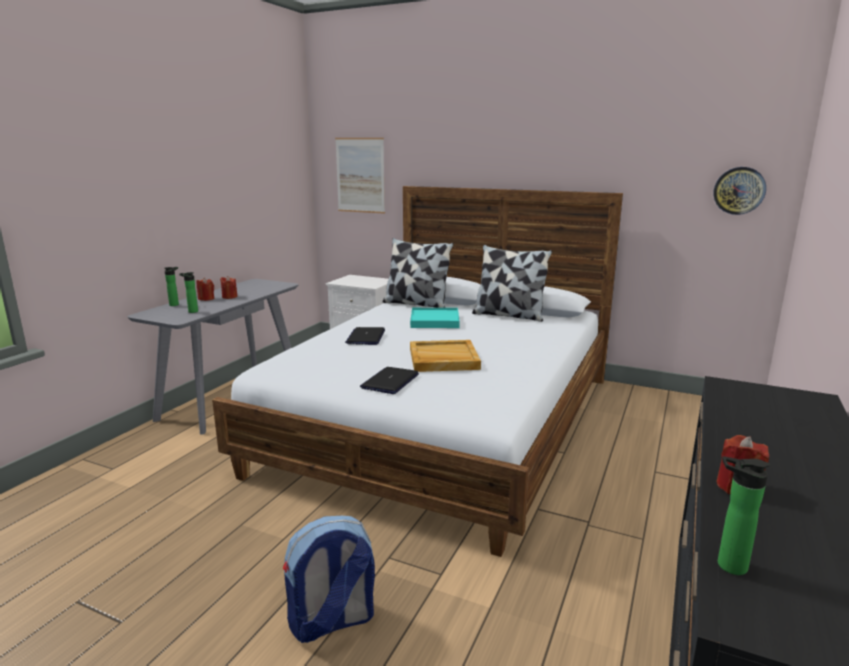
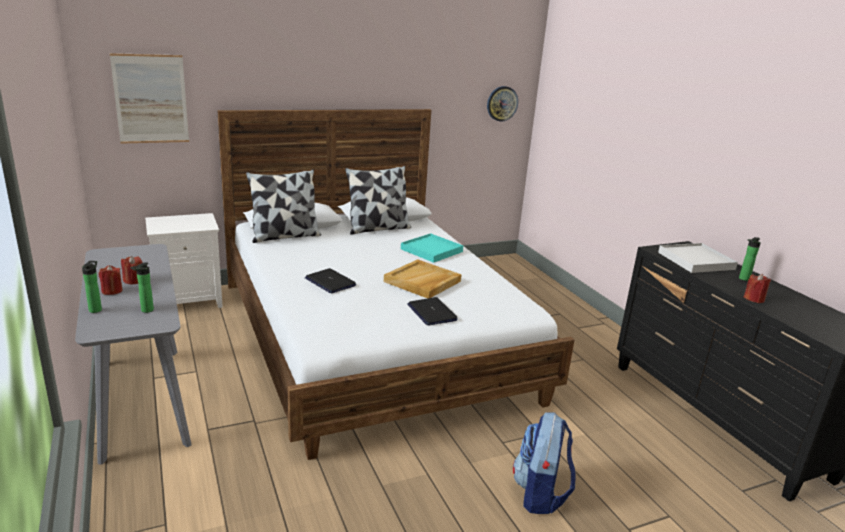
camera: 50 degrees left, 5 degrees up
turquoise tray [410,308,460,328] -> turquoise tray moved to [401,233,463,263]
bottle [718,456,770,575] -> bottle moved to [739,237,761,281]
none -> white tray [658,243,738,273]

